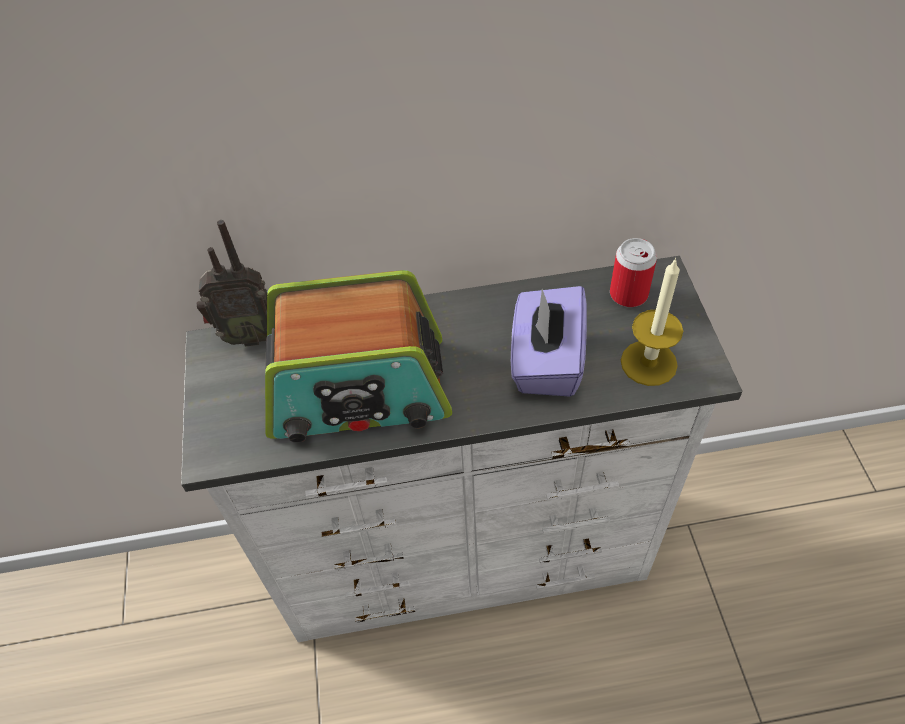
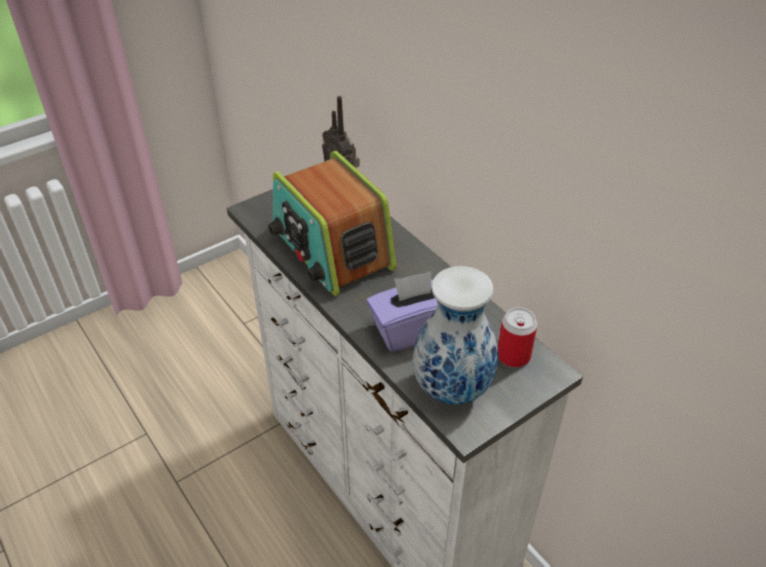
camera: 60 degrees right, 10 degrees down
candle [621,258,683,386] -> vase [413,266,499,405]

